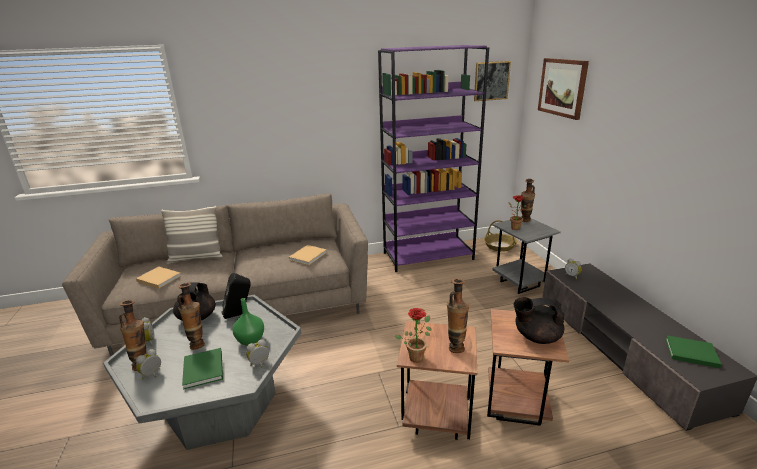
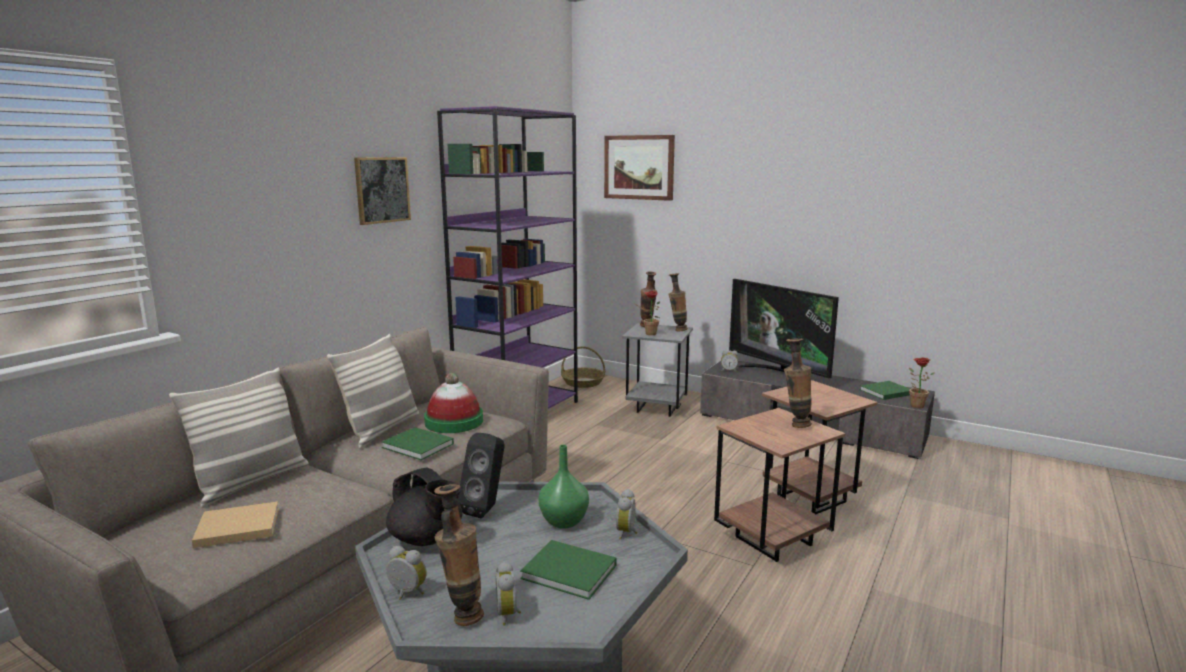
camera: 45 degrees left, 10 degrees down
vase [178,283,205,350] -> vase moved to [668,273,688,331]
beige book [289,245,327,265] -> hat [424,373,483,433]
potted plant [395,308,432,363] -> potted plant moved to [909,358,935,408]
picture [474,61,511,101] -> picture moved to [354,157,411,225]
black teapot [513,297,565,344] -> none
none -> pillow [327,334,419,449]
none -> green book [382,427,454,460]
none -> television [729,279,839,378]

